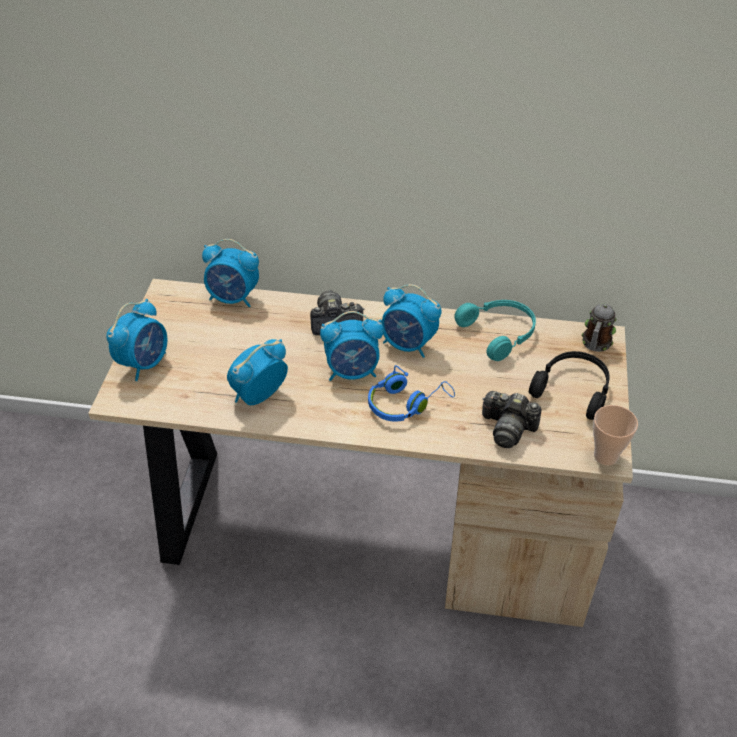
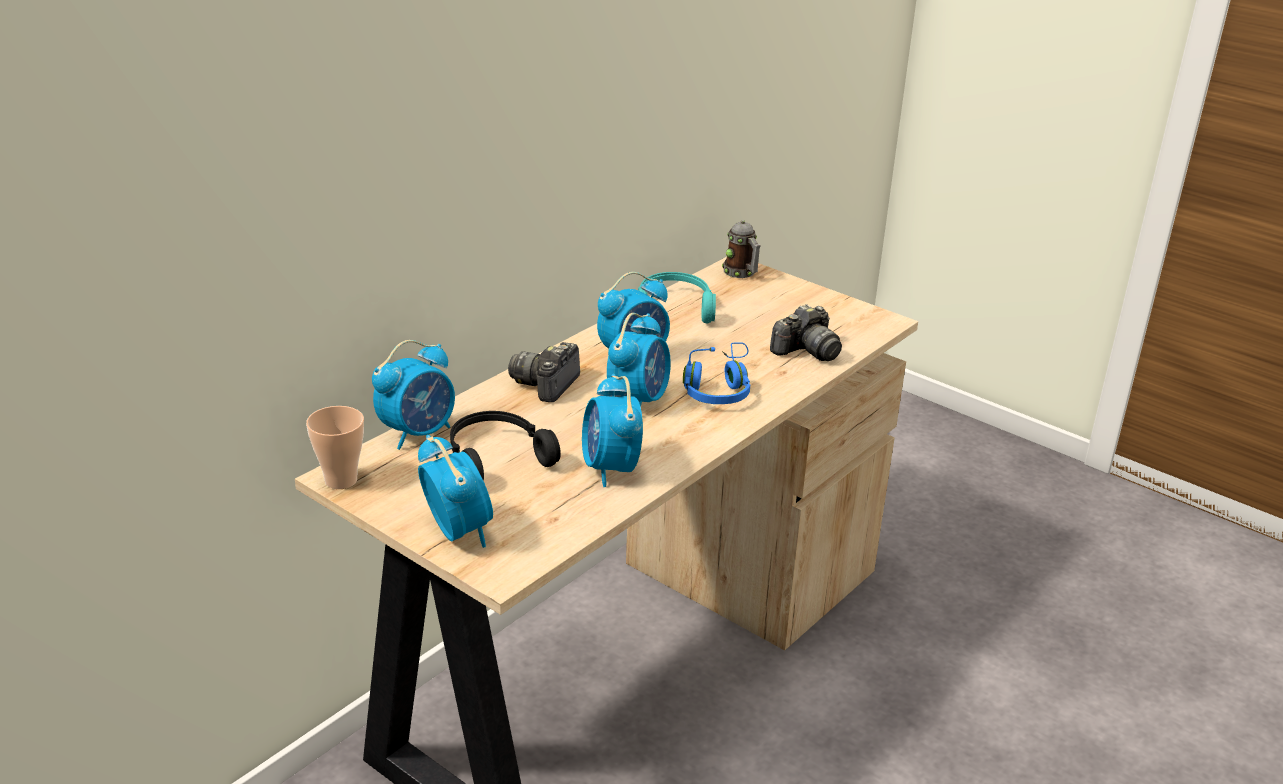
camera: 60 degrees left, 15 degrees down
black headphones [529,351,610,420] -> black headphones moved to [450,411,561,480]
cup [593,405,638,465] -> cup moved to [306,406,364,489]

